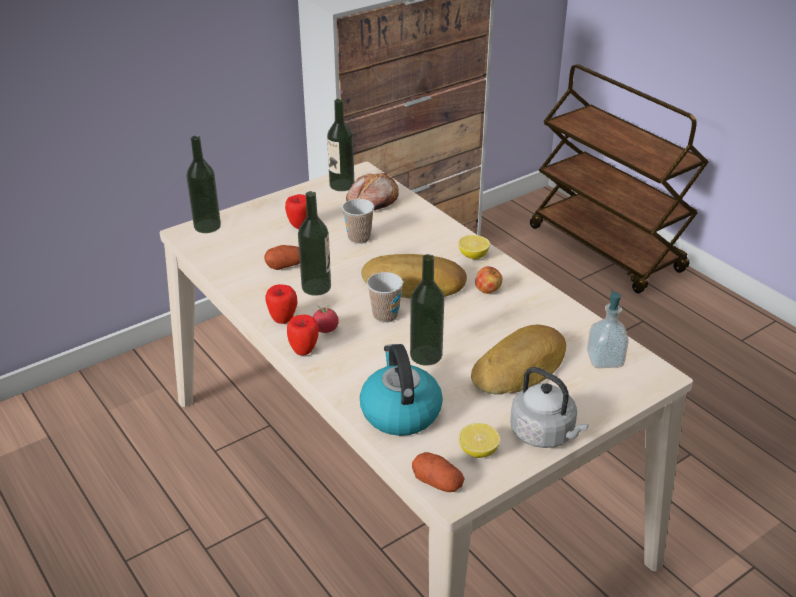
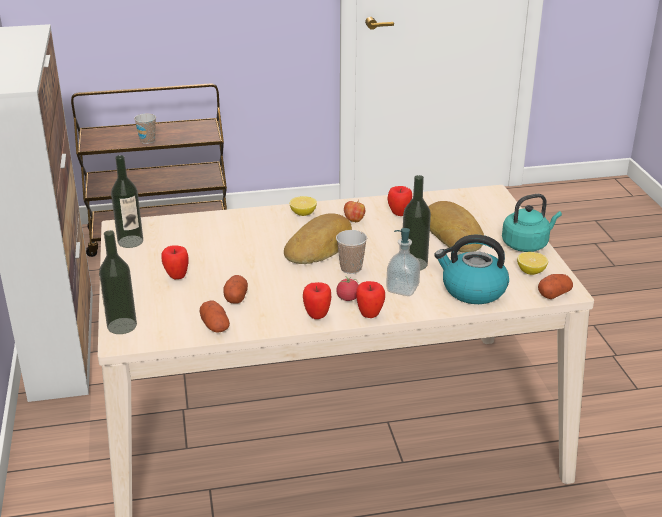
camera: 65 degrees left, 5 degrees down
bottle [298,191,331,296] -> none
cup [342,199,374,244] -> cup moved to [134,114,156,144]
bread [346,172,399,210] -> none
grey kettle [510,367,588,448] -> turquoise kettle [502,194,562,252]
soap dispenser [587,290,629,368] -> soap dispenser moved to [386,228,420,296]
none -> potato [200,301,230,333]
none -> apple [388,186,412,216]

